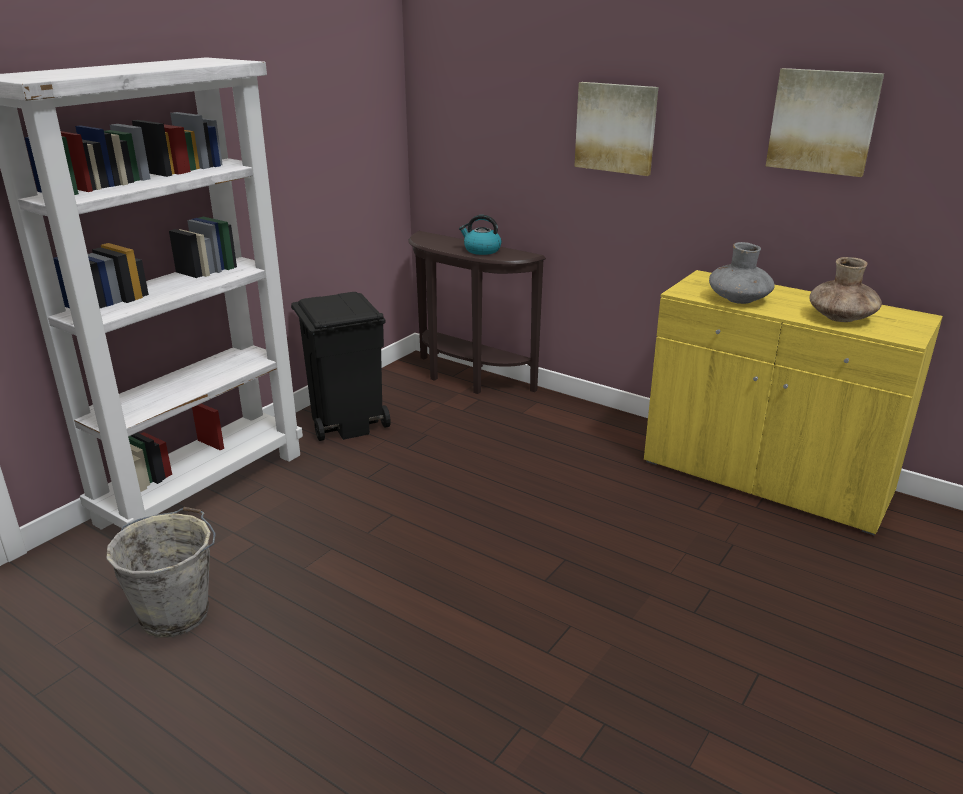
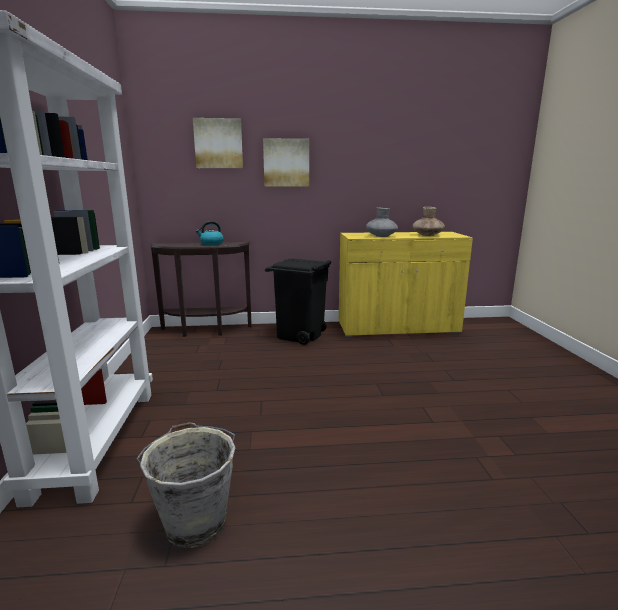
camera: 40 degrees left, 10 degrees down
black trash can [291,292,391,441] -> black trash can moved to [265,258,331,345]
picture [766,68,884,177] -> picture moved to [193,118,243,168]

